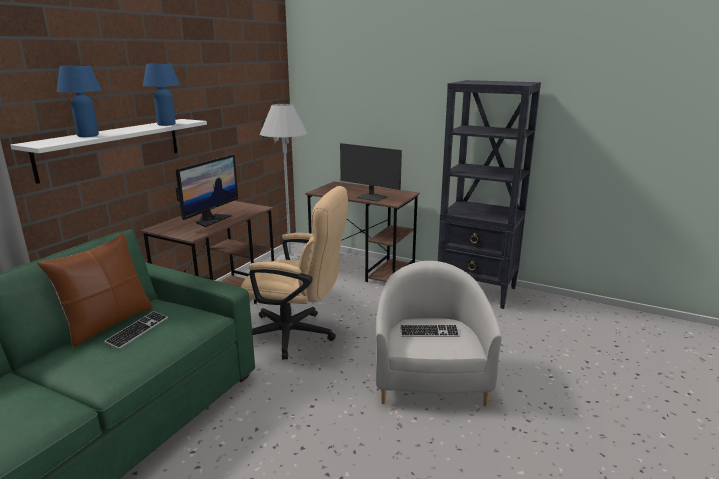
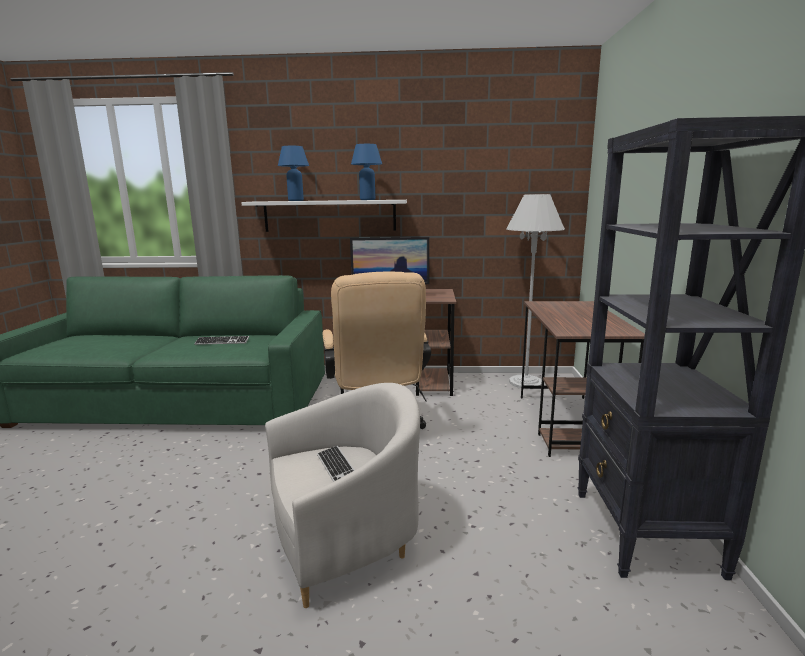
camera: 65 degrees right, 5 degrees down
brown pillow [37,233,153,348] -> none
monitor [340,143,402,202] -> none

